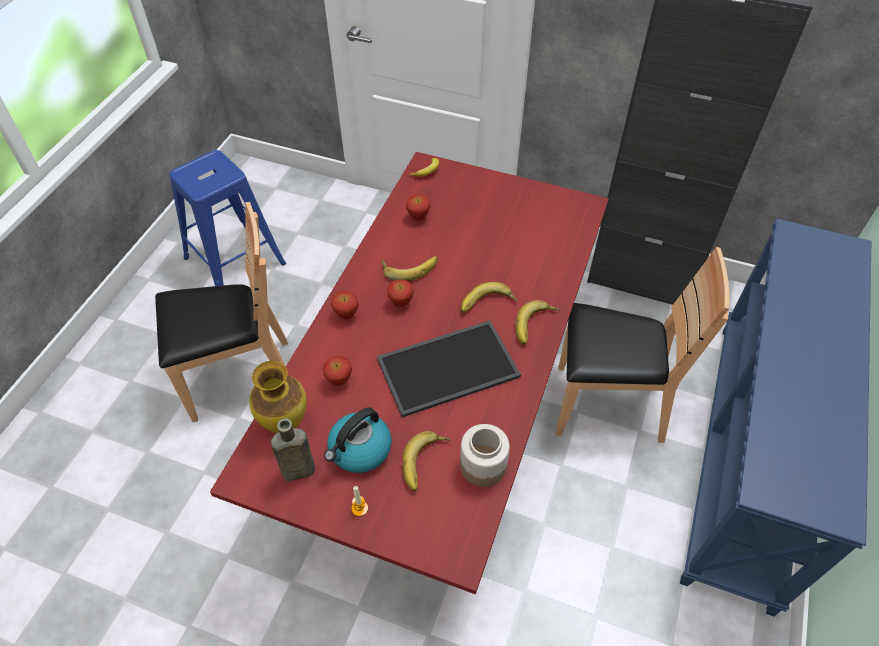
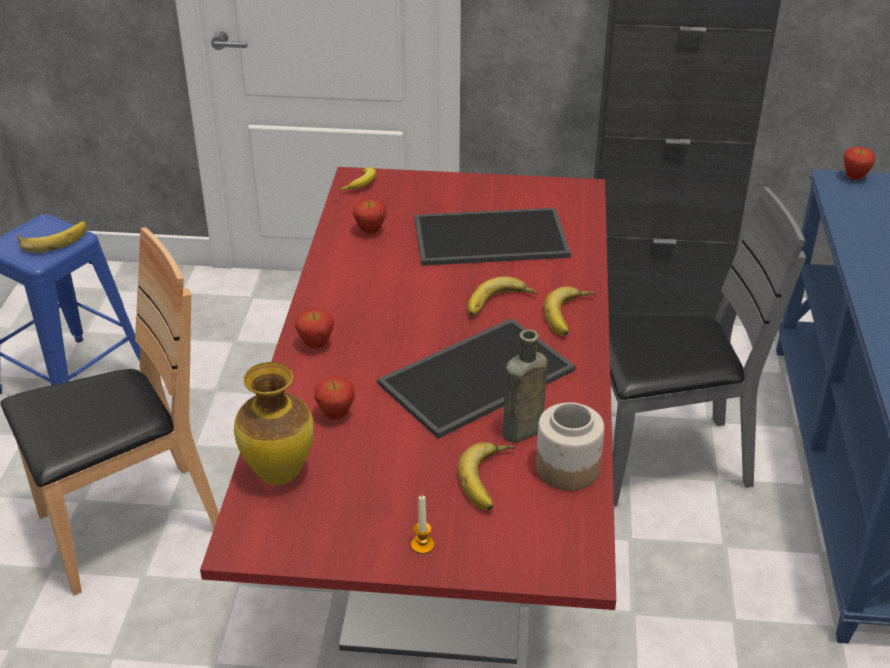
camera: 15 degrees left, 15 degrees down
brown bottle [271,418,315,481] -> brown bottle moved to [502,329,548,443]
kettle [324,408,392,473] -> none
banana [382,256,437,281] -> banana moved to [17,221,87,253]
apple [387,280,414,307] -> apple moved to [844,147,875,180]
brown chair [556,247,729,443] -> grey chair [609,187,806,506]
none -> tray [414,208,571,266]

